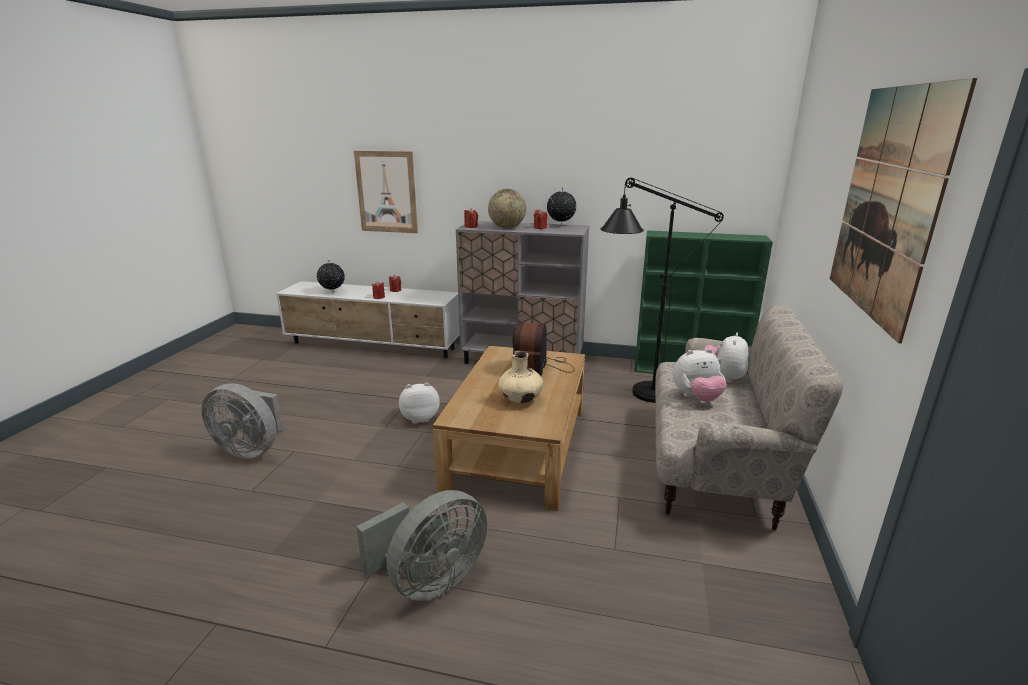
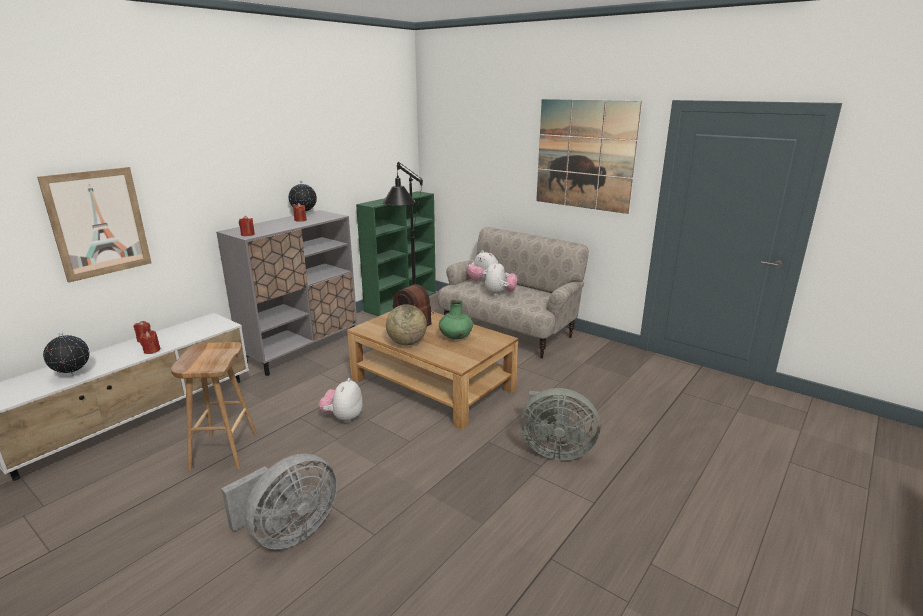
camera: 65 degrees left, 0 degrees up
grey fan [356,490,487,601] -> grey fan turned 120 degrees clockwise [521,388,601,460]
globe [488,189,526,228] -> globe moved to [386,305,427,346]
beige vase [498,351,543,403] -> green vase [439,299,473,340]
none -> brown stool [171,342,257,471]

